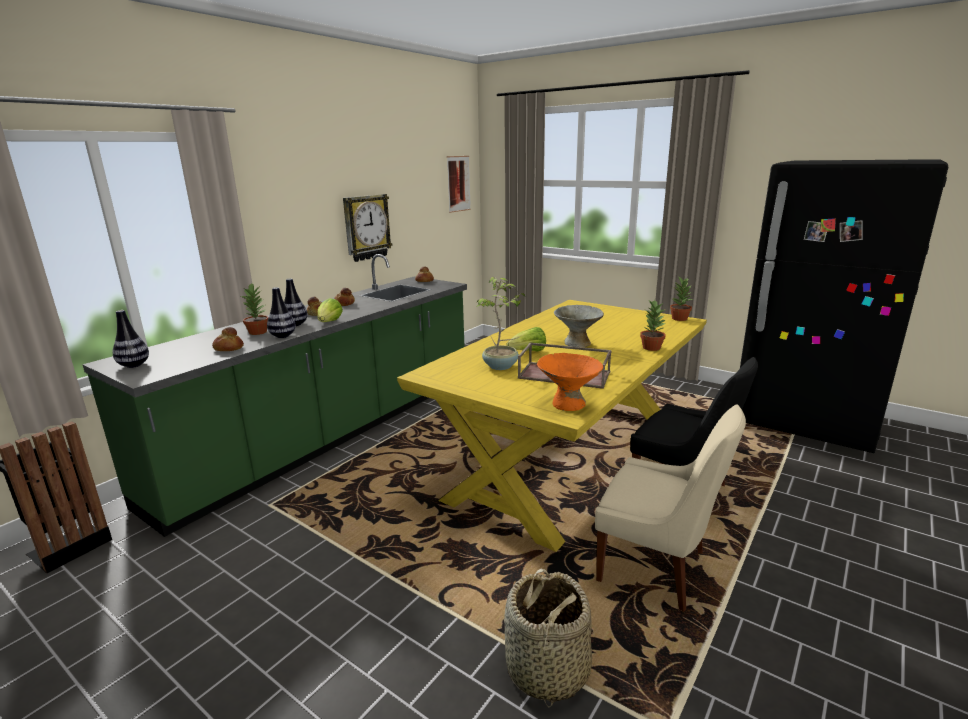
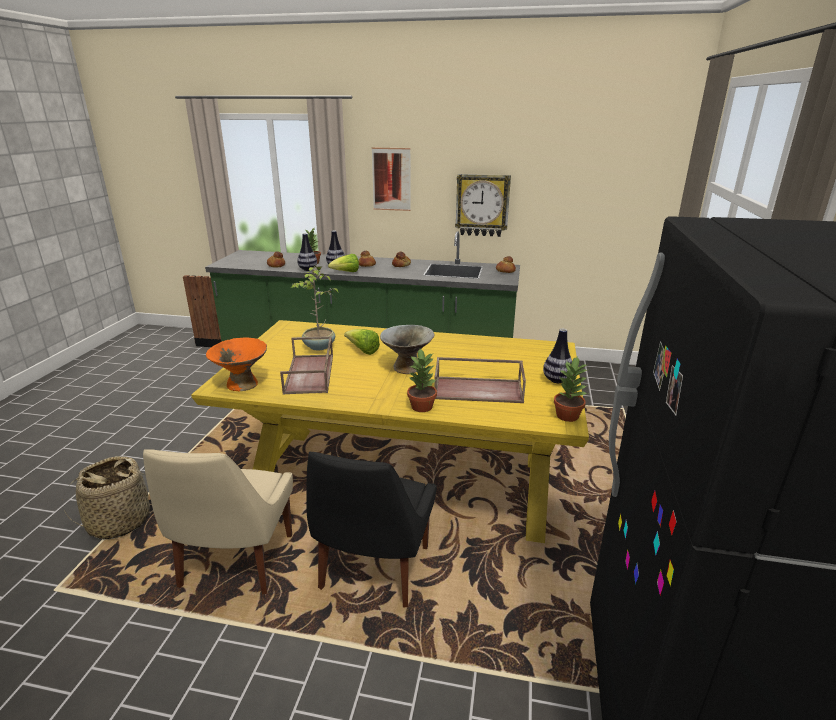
camera: 65 degrees right, 5 degrees up
vase [113,310,149,368] -> vase moved to [543,329,572,383]
picture [447,156,471,213] -> picture moved to [372,147,411,211]
none -> brown tray [434,357,526,403]

